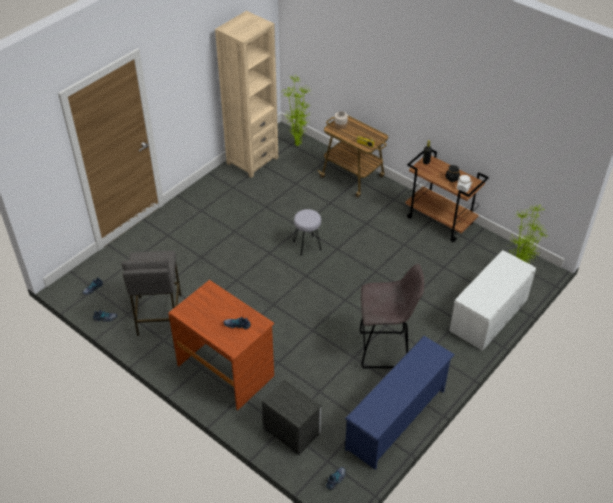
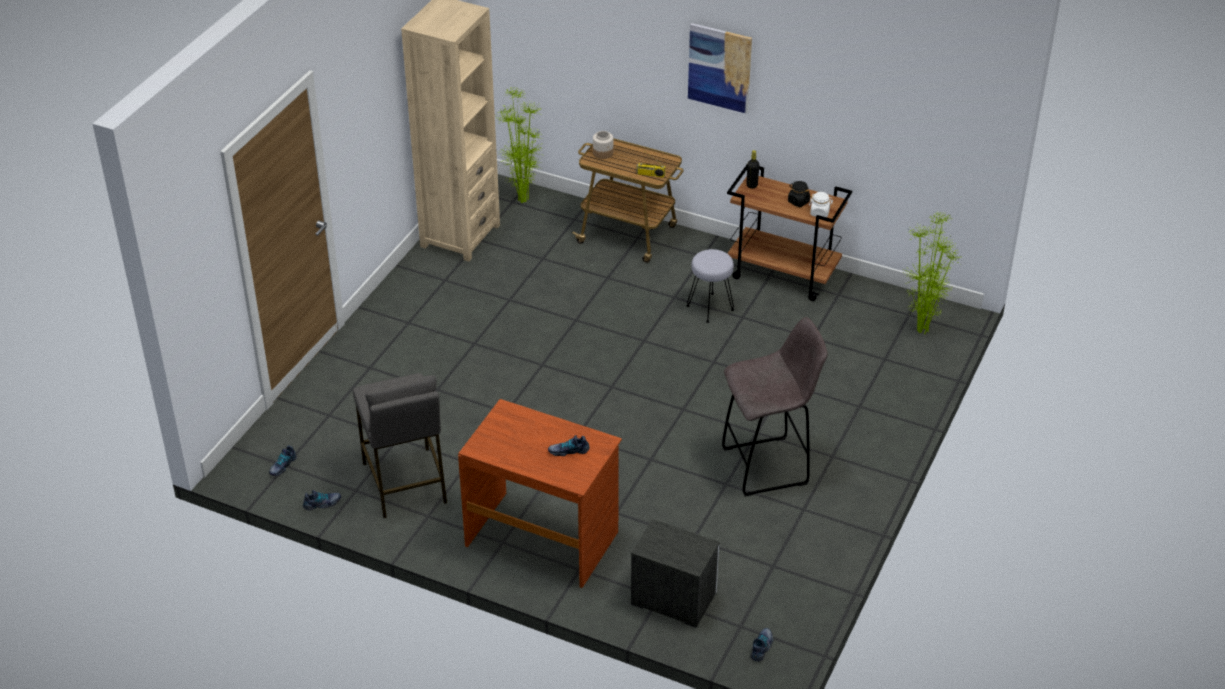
camera: 15 degrees left, 5 degrees down
grey stool [293,209,322,256] -> grey stool moved to [686,249,734,323]
blue shoe rack [345,336,455,470] -> none
white bench [449,250,536,351] -> none
none -> picture [688,23,752,114]

